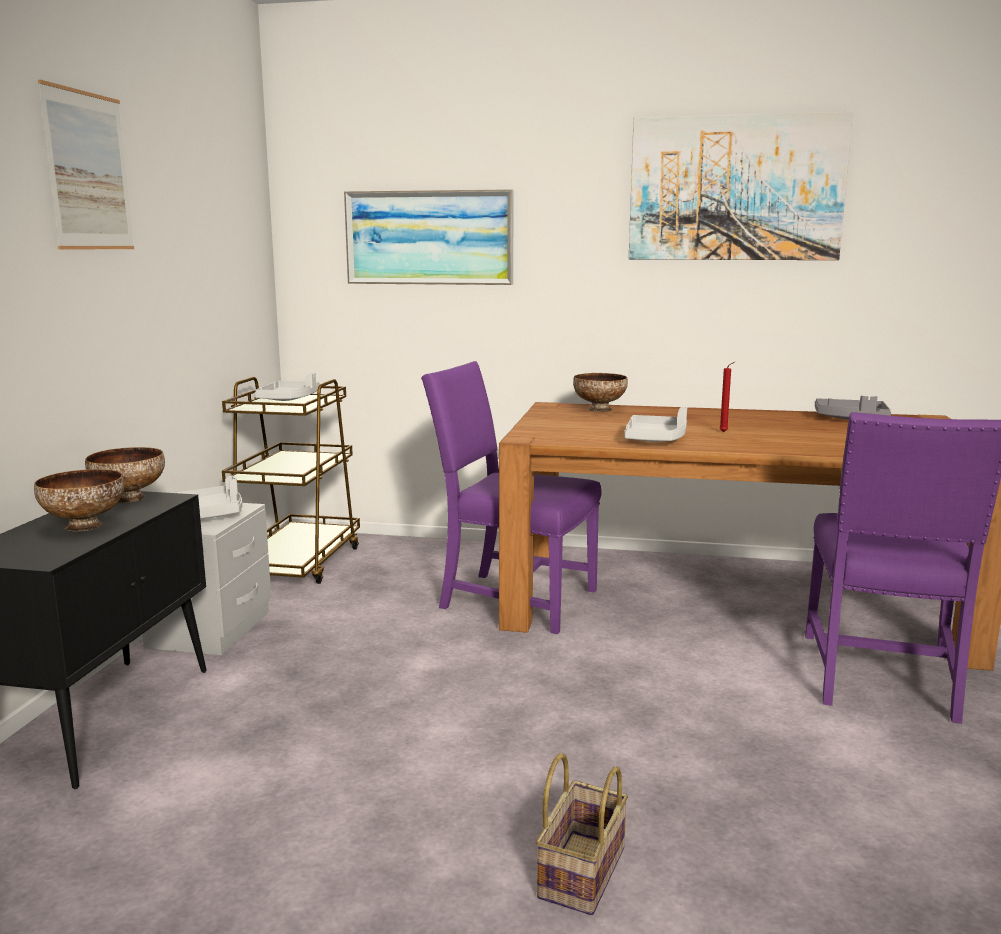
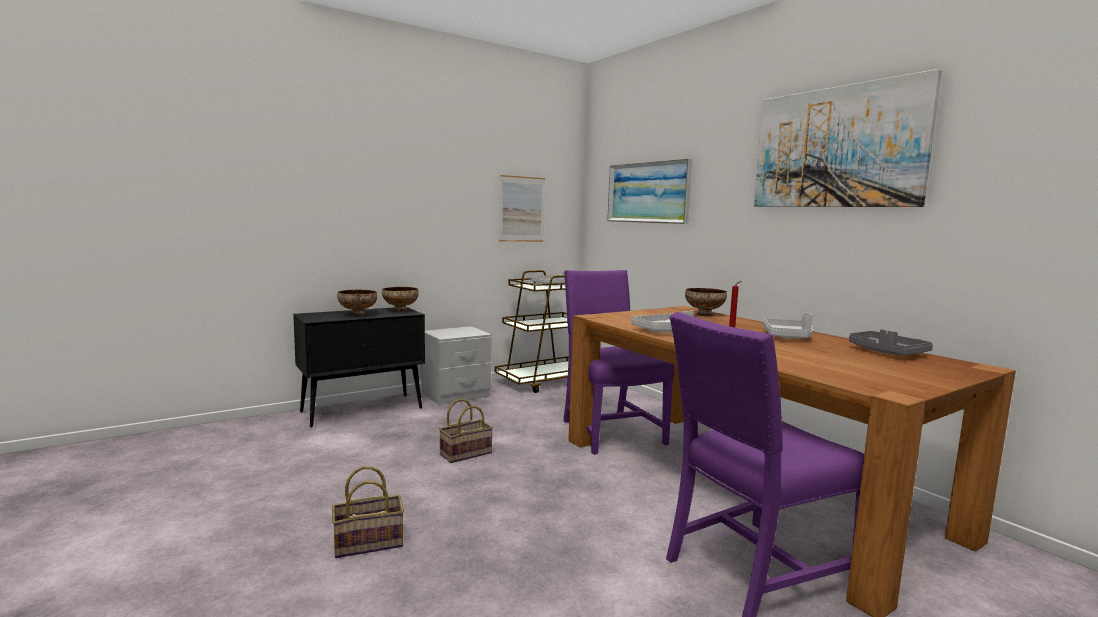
camera: 45 degrees right, 5 degrees down
picture [38,80,134,250] -> picture moved to [499,175,545,242]
grey tray [176,476,242,519] -> grey tray moved to [762,313,813,339]
none -> basket [439,399,493,463]

